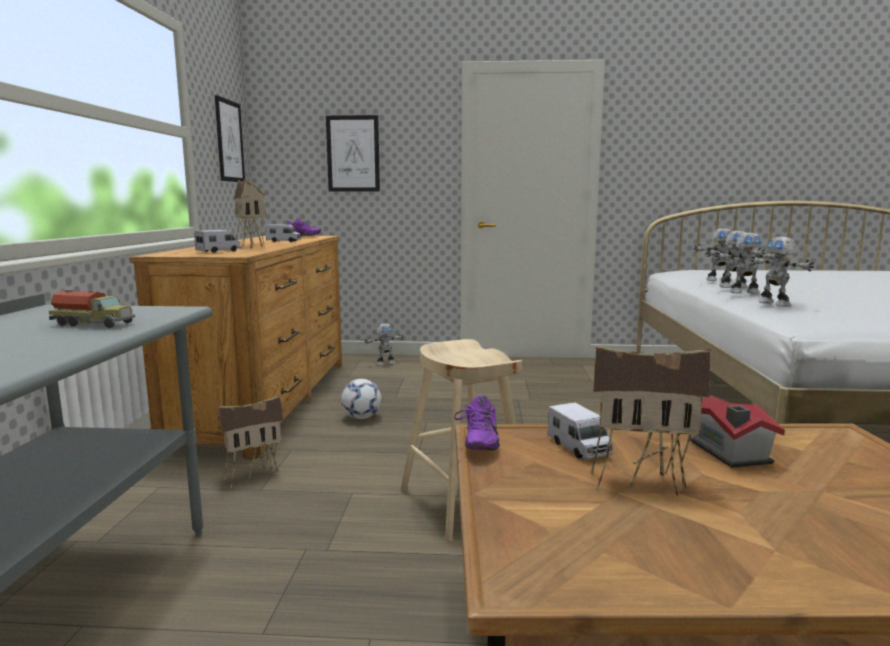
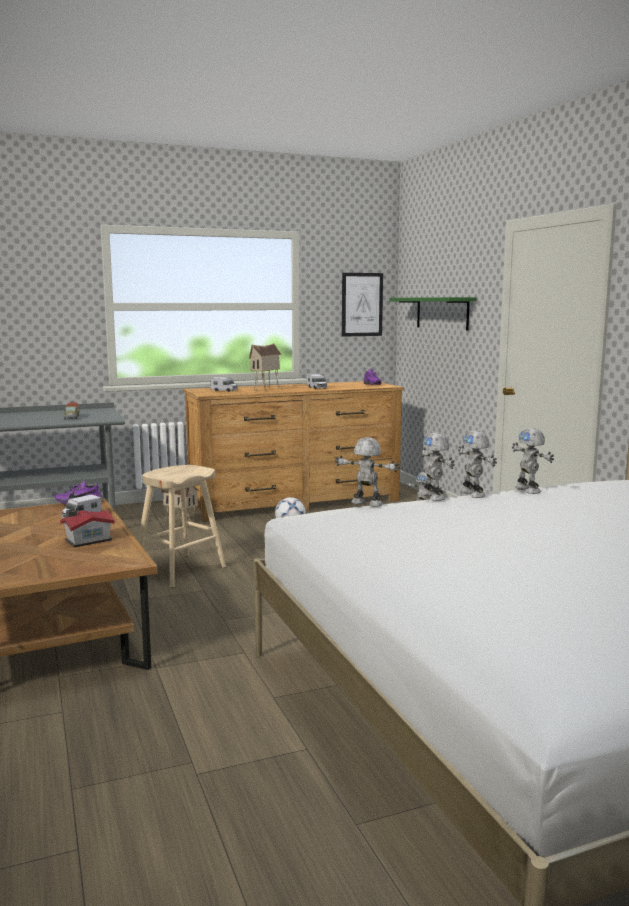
camera: 65 degrees right, 0 degrees up
picture [326,115,380,192] -> green shelf [389,297,476,330]
toy house [591,345,711,496] -> none
toy robot [751,237,814,306] -> toy robot turned 75 degrees clockwise [334,437,400,507]

